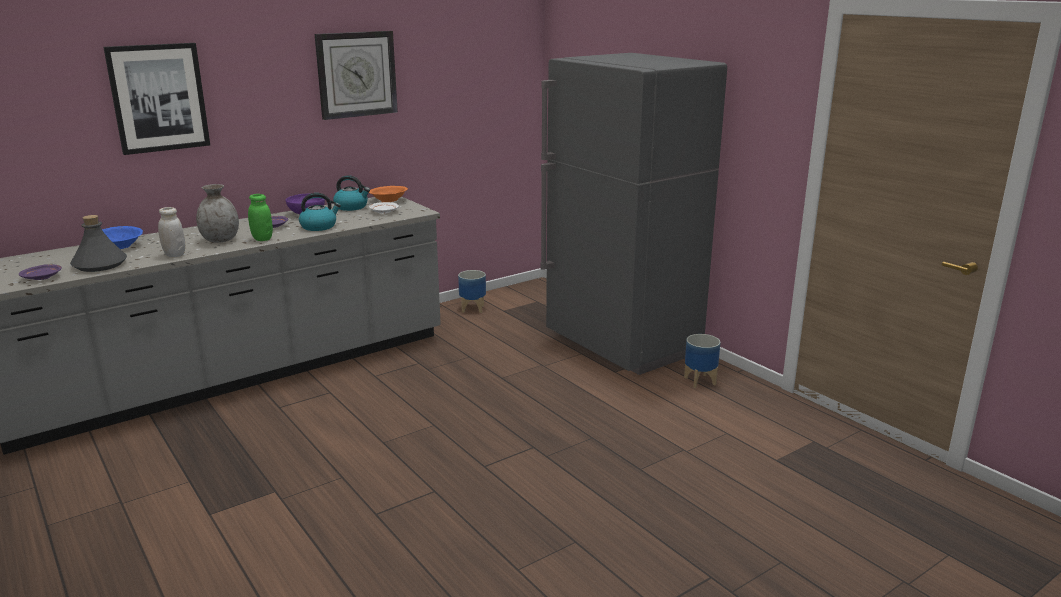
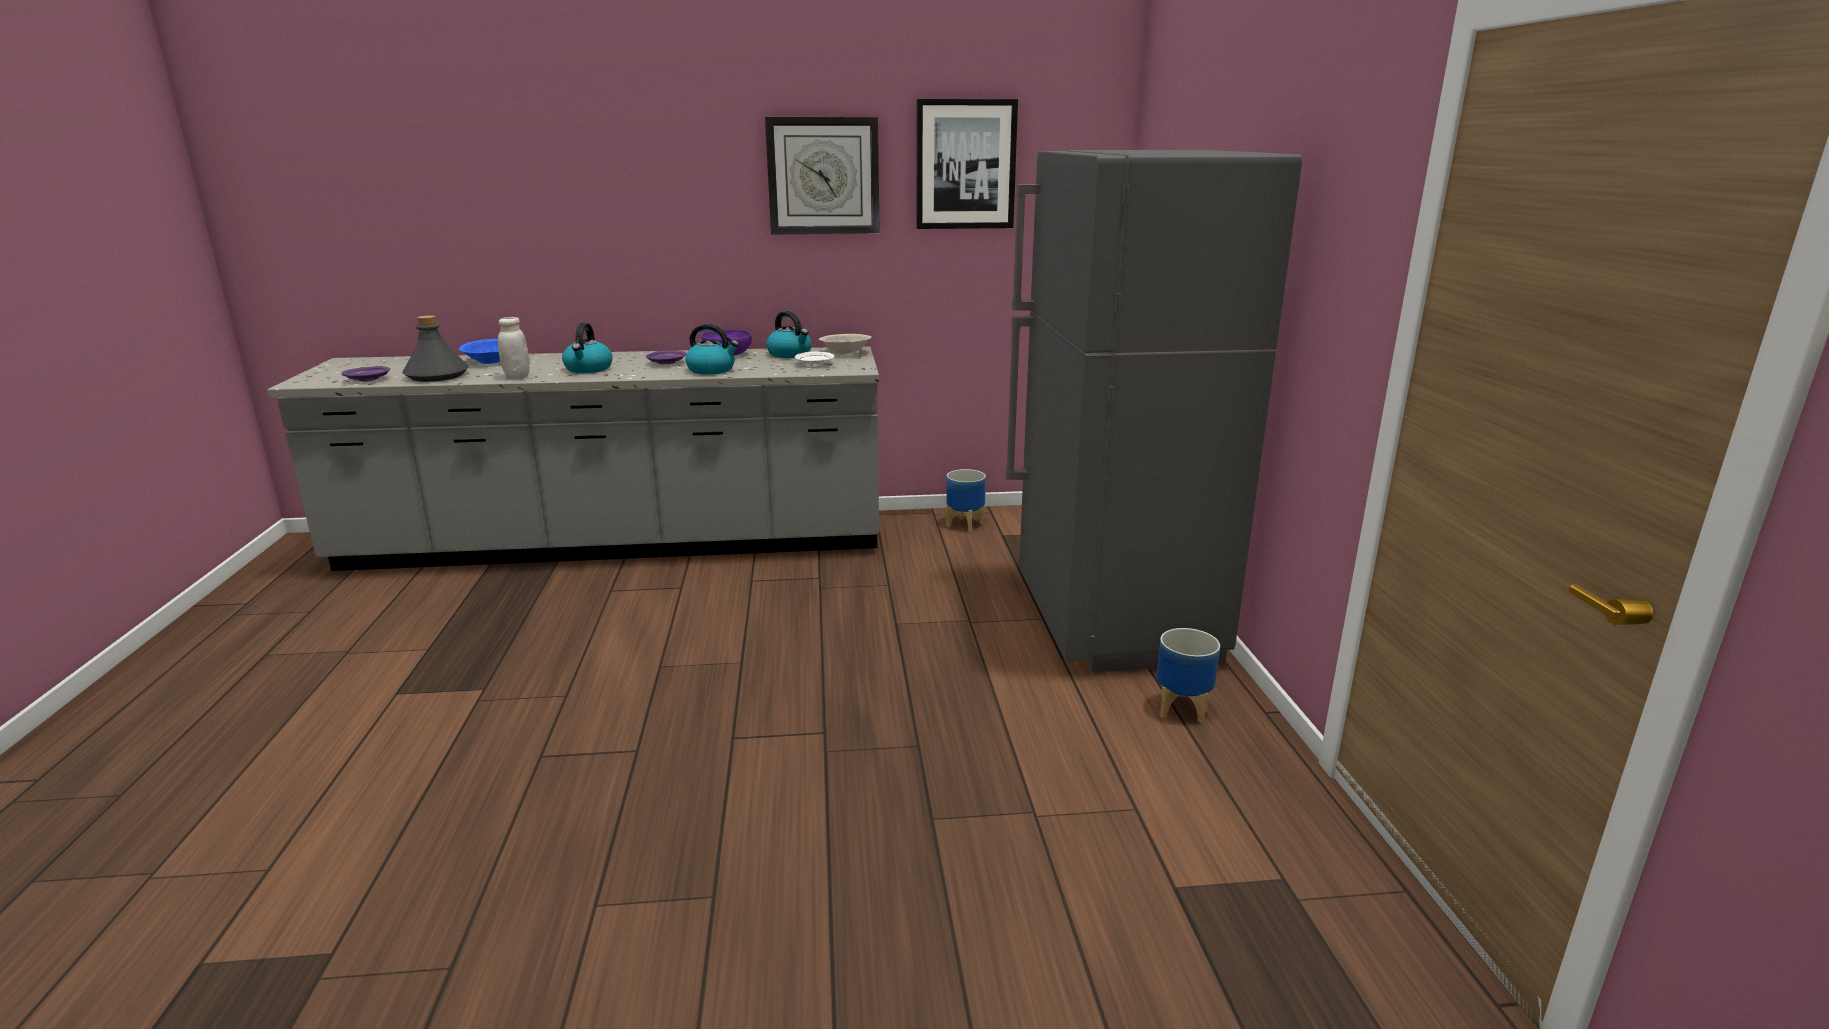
camera: 30 degrees right, 0 degrees up
picture [103,43,210,155] -> picture moved to [917,99,1018,229]
grey vase [196,184,239,243] -> kettle [562,323,613,373]
green jar [248,194,273,241] -> none
orange bowl [369,186,408,202] -> beige bowl [819,334,871,354]

